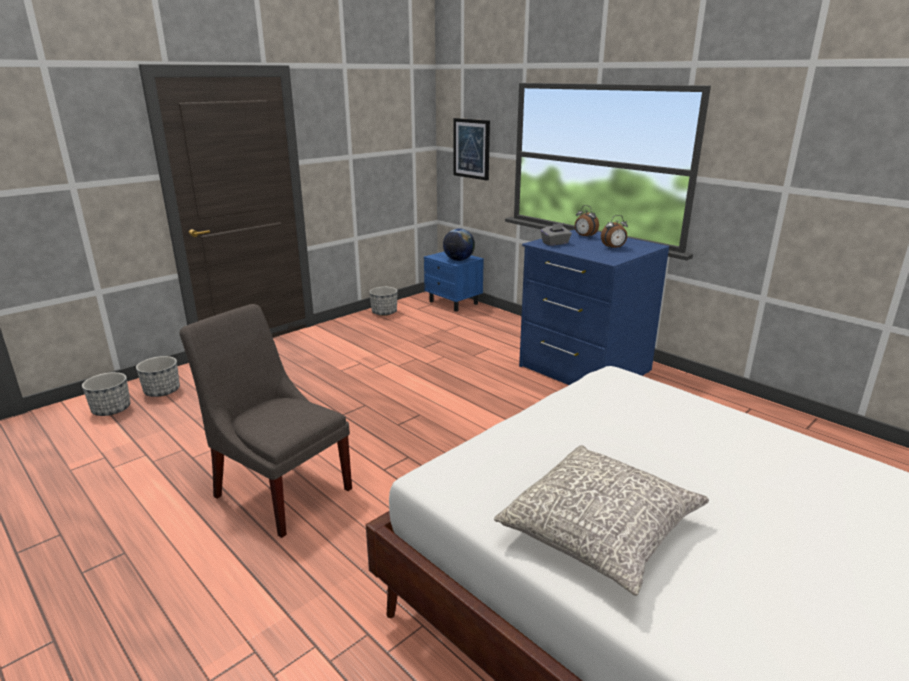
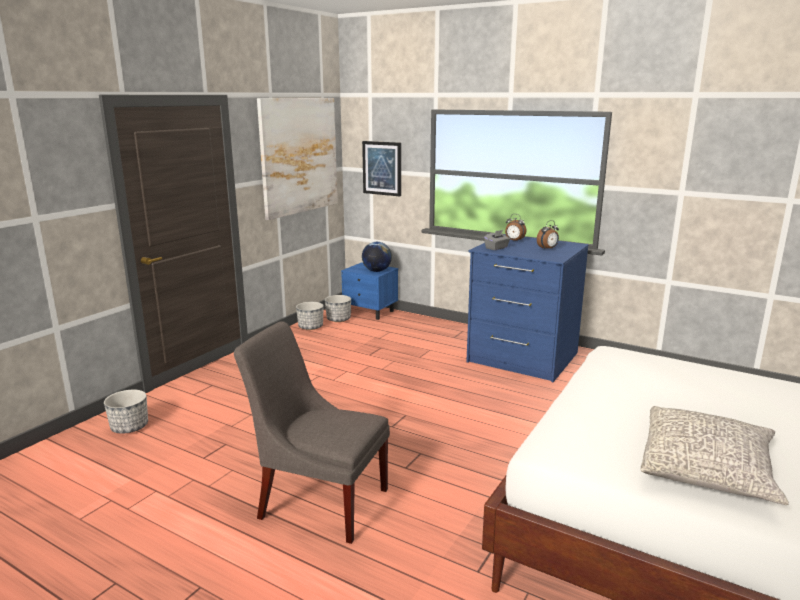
camera: 15 degrees left, 5 degrees down
planter [82,372,130,416] -> planter moved to [325,295,351,322]
none -> picture [257,98,338,220]

